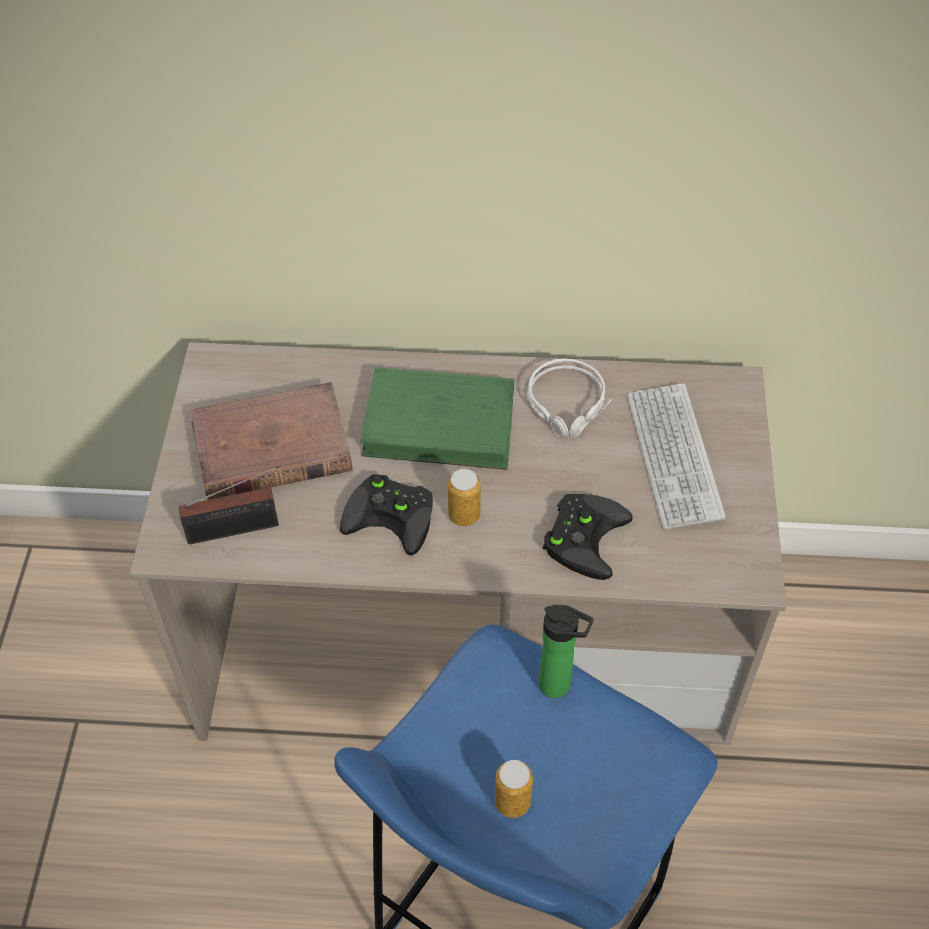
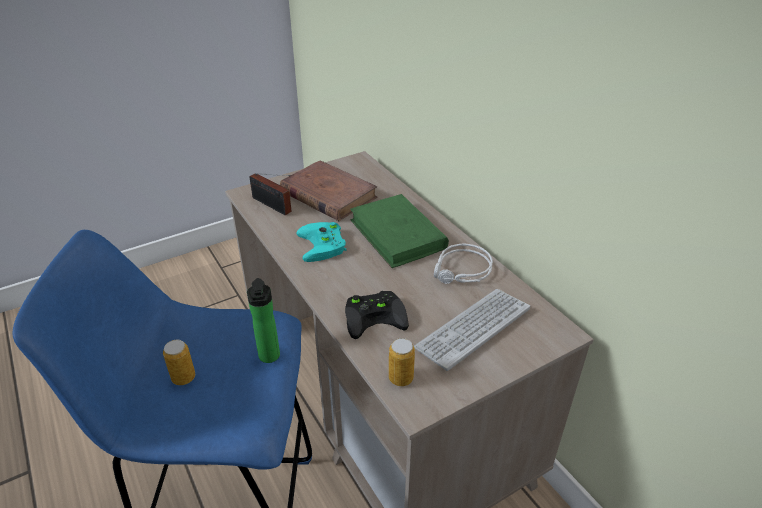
camera: 55 degrees right, 15 degrees down
black game controller [340,474,433,555] -> turquoise game controller [296,222,346,262]
can [448,469,481,526] -> can moved to [389,338,415,386]

